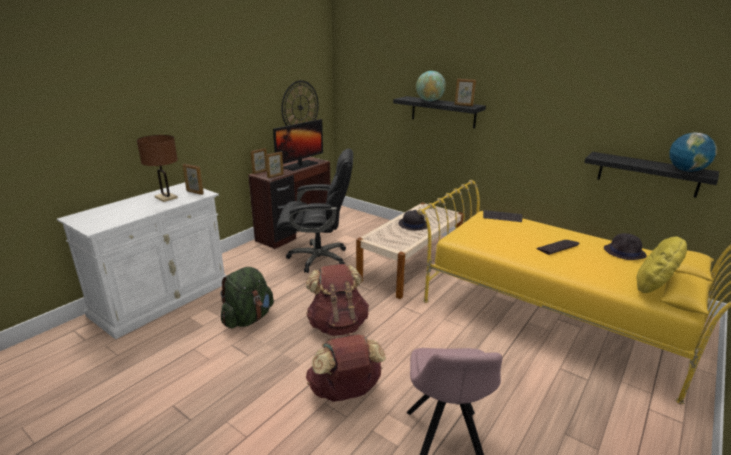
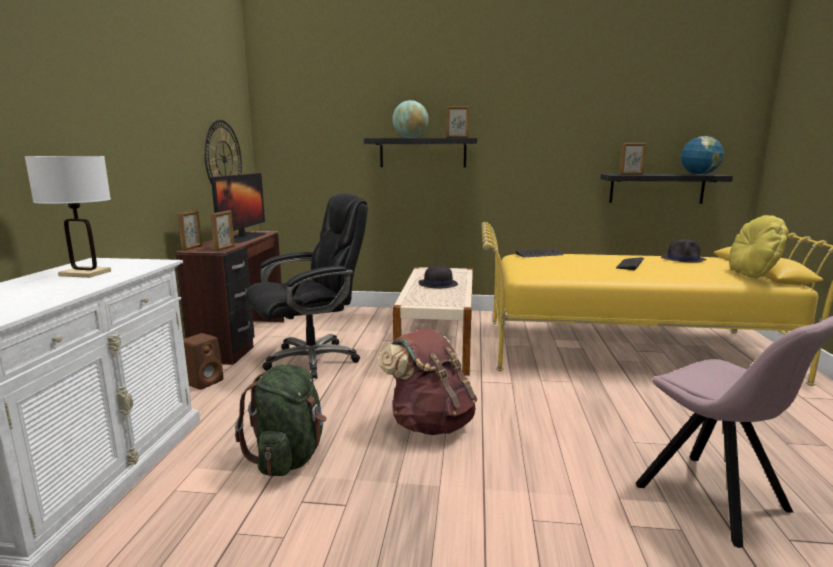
camera: 30 degrees left, 10 degrees down
brown table lamp [137,135,178,202] -> white table lamp [25,156,111,278]
picture frame [183,164,204,195] -> picture frame moved to [619,143,646,175]
brown backpack [306,334,386,402] -> none
none -> brown speaker [183,333,223,390]

